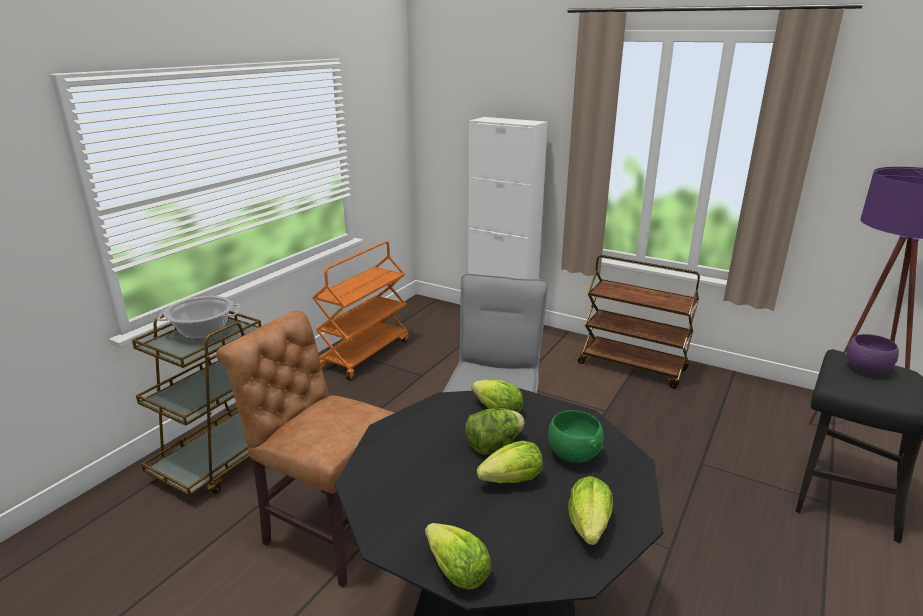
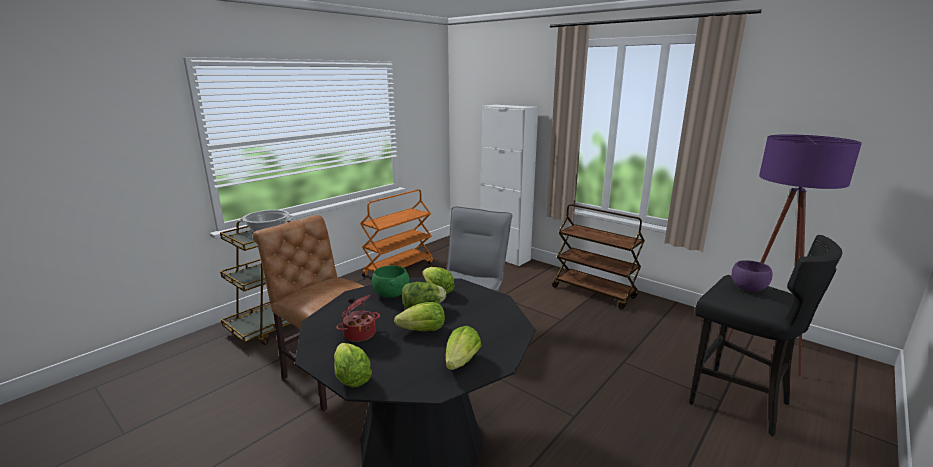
camera: 10 degrees right, 5 degrees down
green bowl [548,410,604,463] -> green bowl moved to [372,265,409,298]
none -> cooking pot [336,295,380,342]

